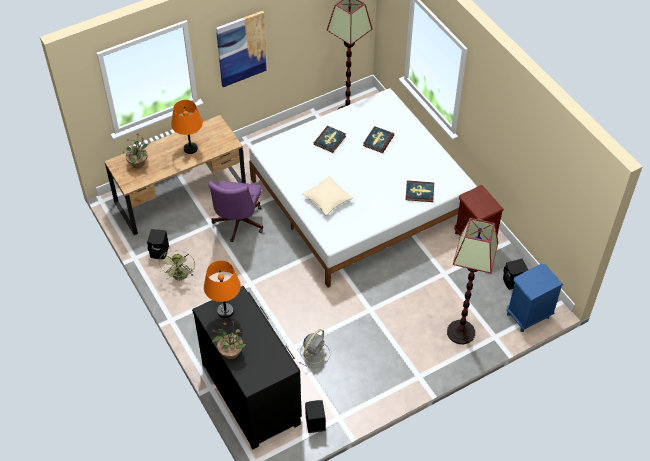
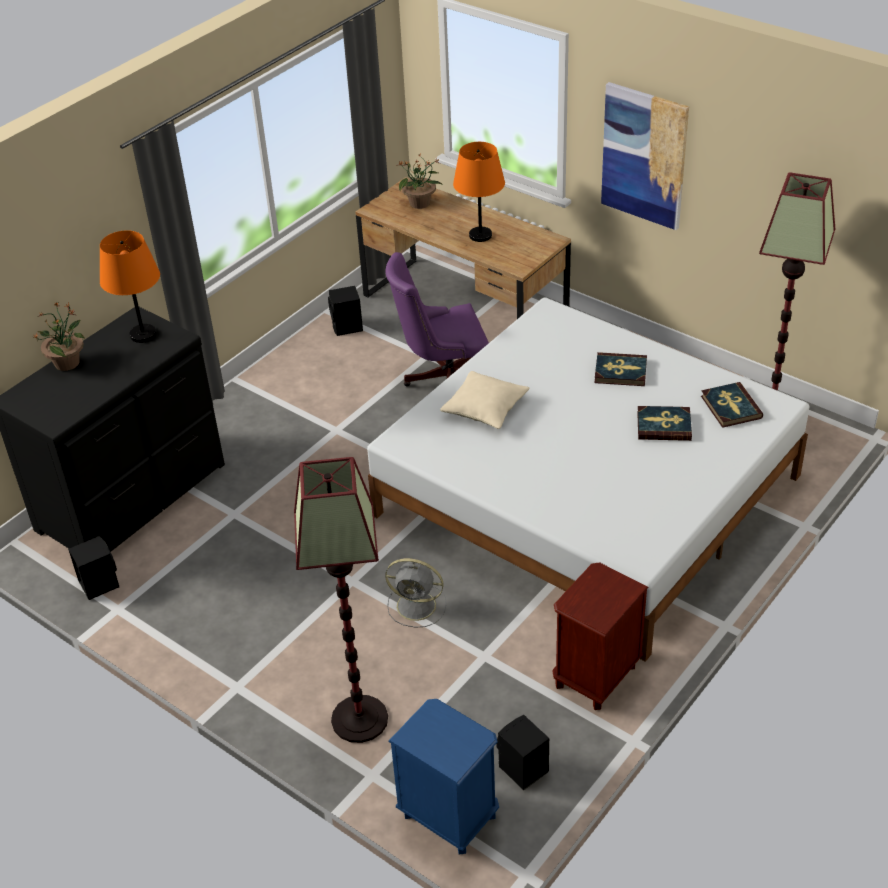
camera: 70 degrees right, 10 degrees down
green fan [159,250,195,280] -> none
grey fan [300,329,330,368] -> grey fan moved to [385,558,447,628]
book [406,180,434,202] -> book moved to [701,382,763,428]

